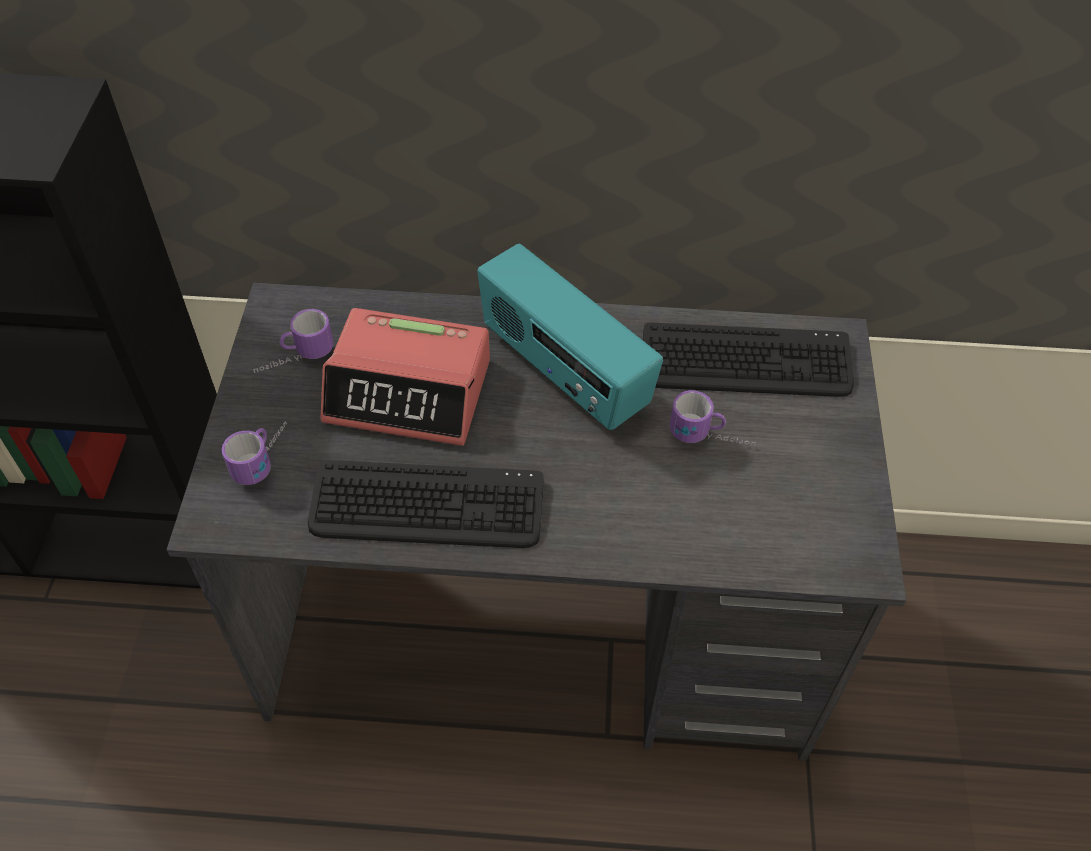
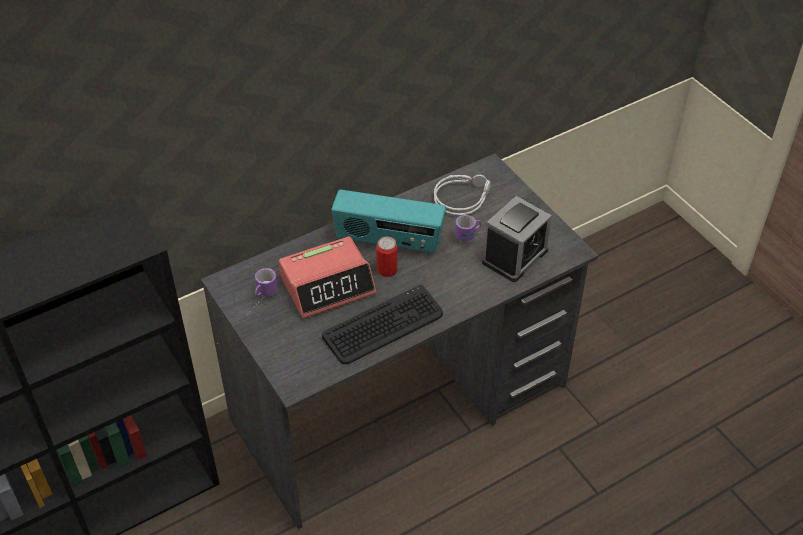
camera: 35 degrees left, 5 degrees down
mug [222,421,287,485] -> none
keyboard [643,322,854,397] -> grey headphones [434,174,491,215]
none -> can [376,237,397,277]
none -> alarm clock [482,196,552,282]

